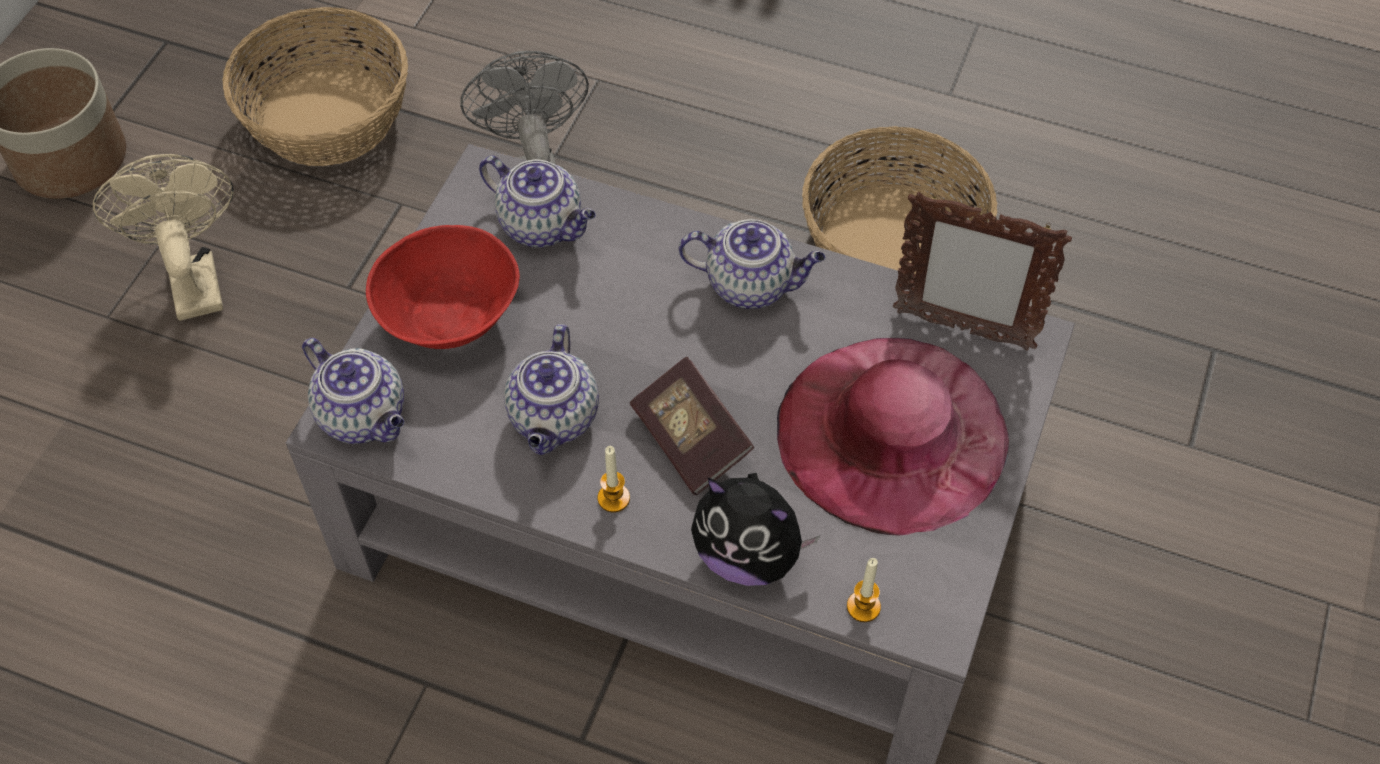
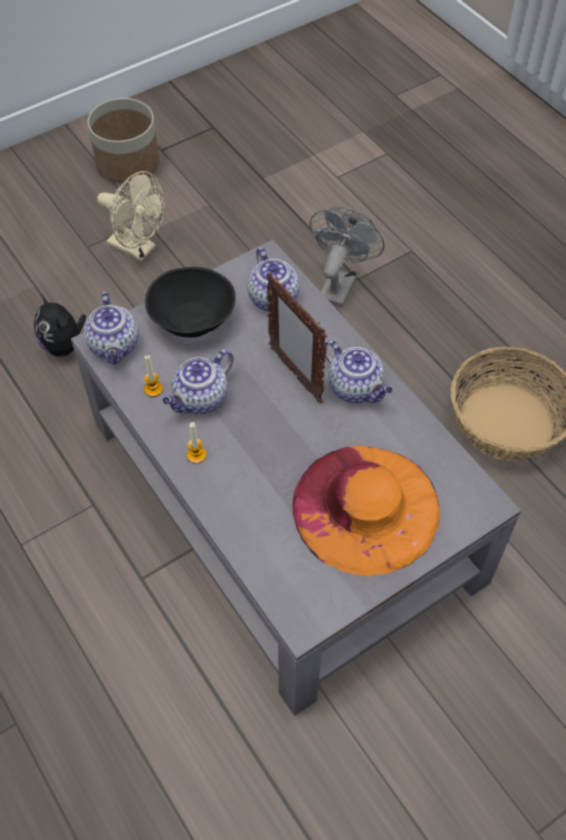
camera: 35 degrees right, 0 degrees up
beige fan [93,154,234,321] -> beige fan turned 105 degrees clockwise [97,171,165,261]
basket [223,7,408,166] -> none
red bowl [366,225,520,349] -> black bowl [145,267,236,338]
book [630,357,755,495] -> none
plush toy [691,473,821,586] -> plush toy moved to [34,295,86,357]
pink hat [777,338,1009,535] -> orange hat [292,446,440,576]
candle [847,558,881,622] -> candle moved to [144,355,163,397]
picture frame [893,192,1072,350] -> picture frame moved to [266,273,327,403]

